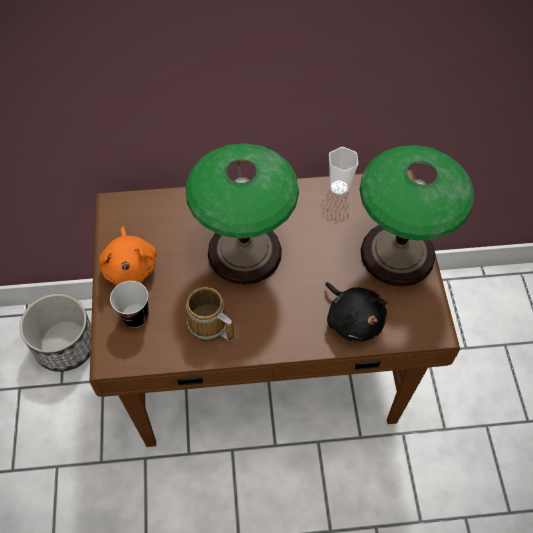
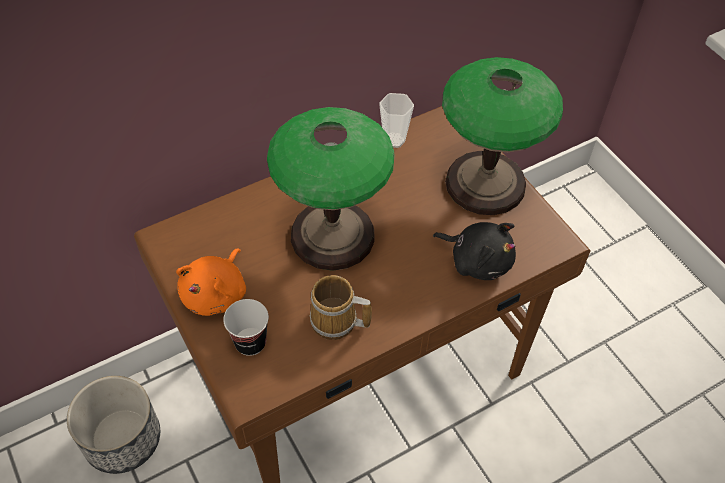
camera: 25 degrees left, 5 degrees down
orange plush toy [99,226,156,285] -> orange plush toy turned 60 degrees clockwise [176,248,246,316]

